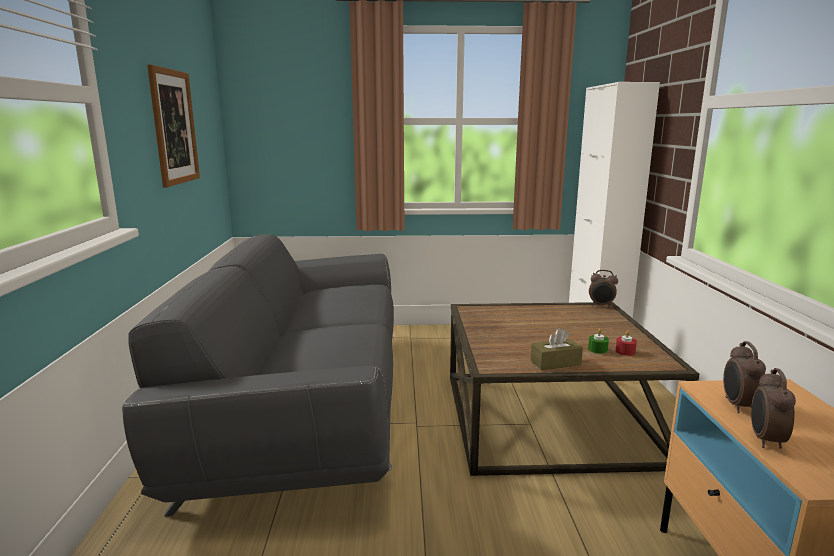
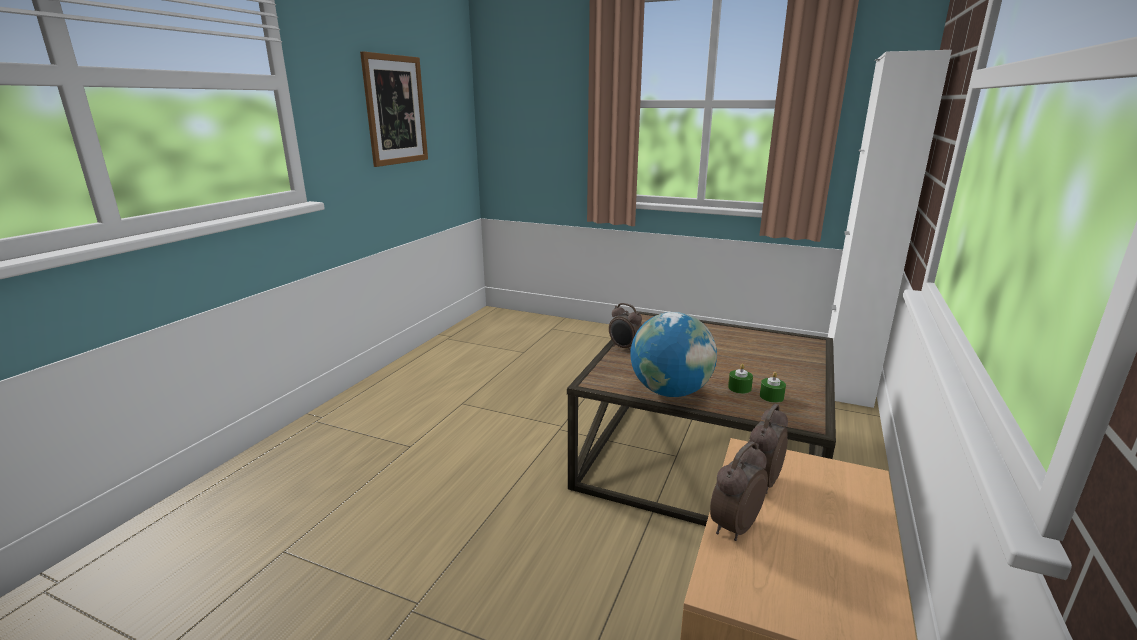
camera: 25 degrees right, 5 degrees up
grey sofa [122,234,394,517] -> none
brown tissue box [531,328,583,370] -> globe [630,312,717,397]
alarm clock [589,270,618,307] -> alarm clock moved to [609,303,642,352]
red candle [615,330,637,356] -> green candle [760,372,786,403]

